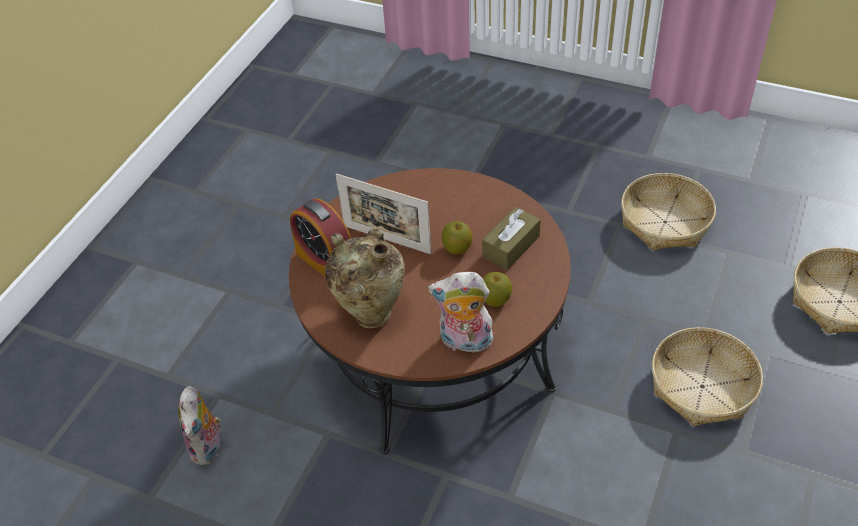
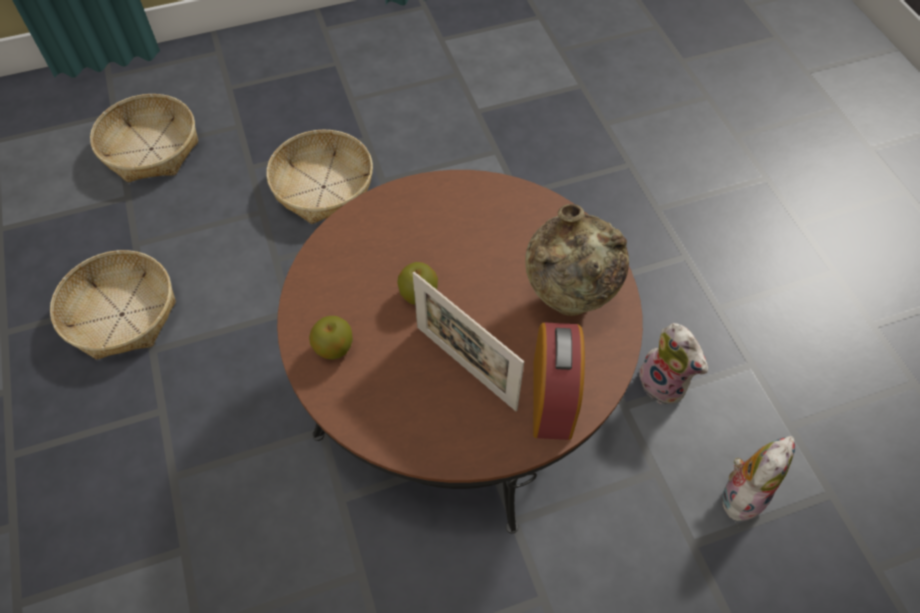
camera: 135 degrees left, 10 degrees up
picture frame [336,174,431,254] -> picture frame turned 150 degrees clockwise [413,272,524,411]
plush toy [428,272,497,353] -> plush toy moved to [639,323,708,404]
brown tissue box [482,207,541,270] -> none
apple [483,272,512,307] -> apple moved to [309,316,353,360]

